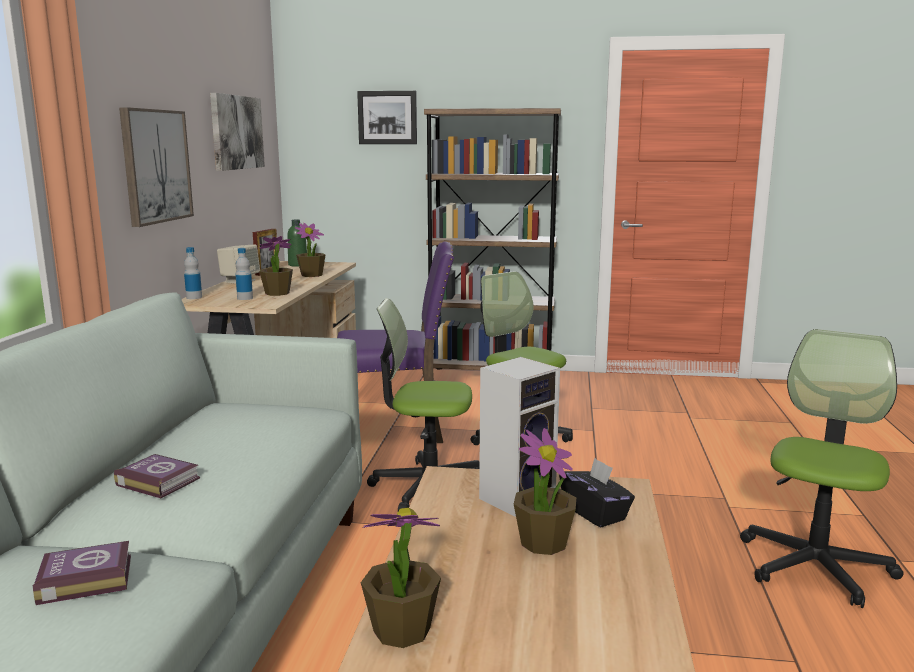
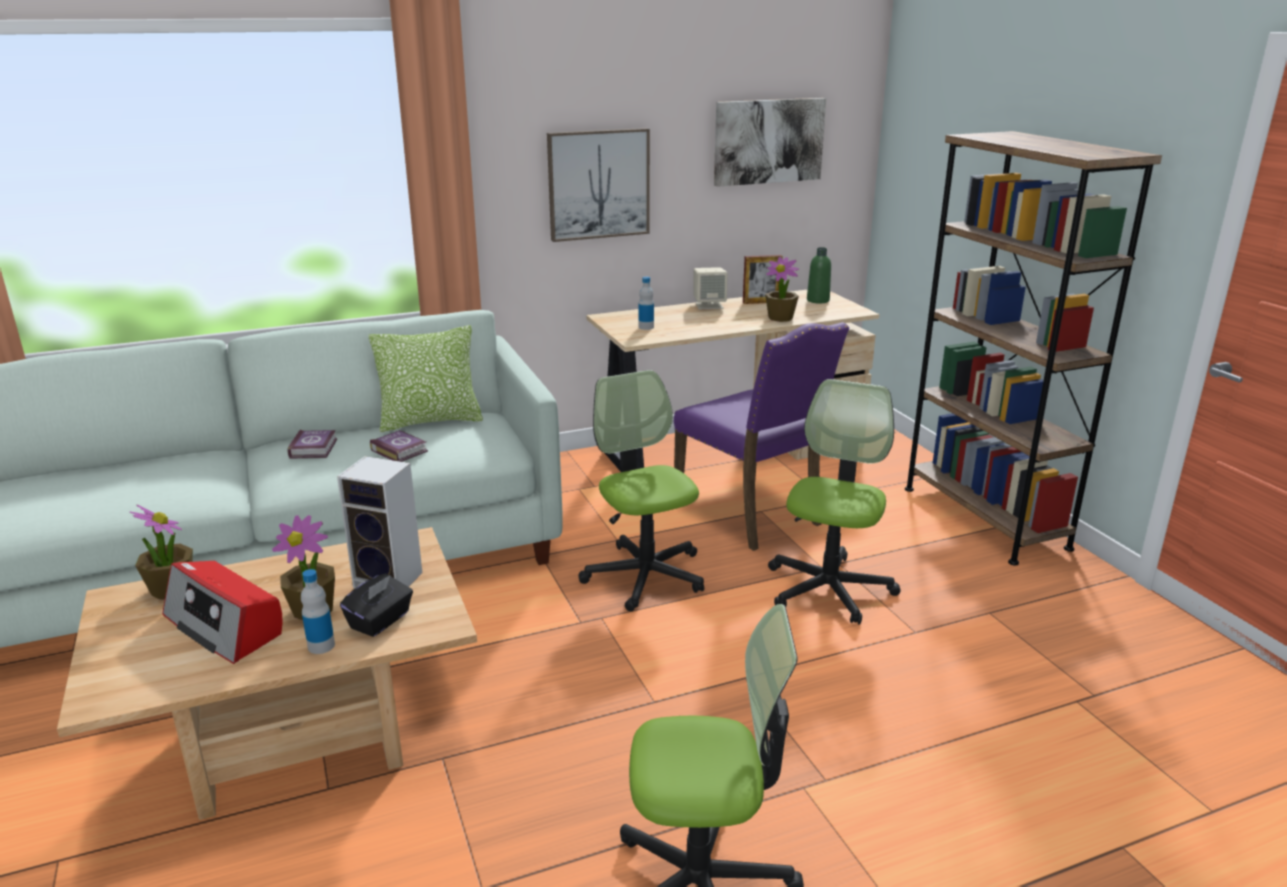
camera: 60 degrees right, 10 degrees up
book [33,541,131,605] -> book moved to [370,430,428,462]
bottle [184,247,202,299] -> bottle moved to [301,569,335,654]
potted plant [259,236,293,296] -> none
picture [357,91,417,144] -> none
none -> radio [162,561,283,664]
none -> pillow [368,325,483,432]

